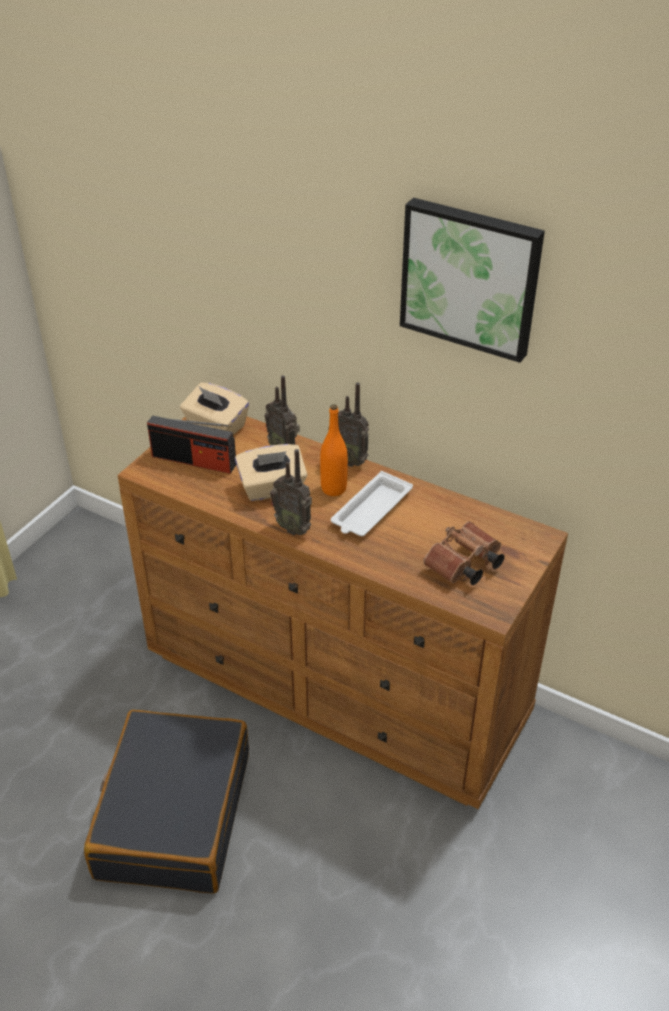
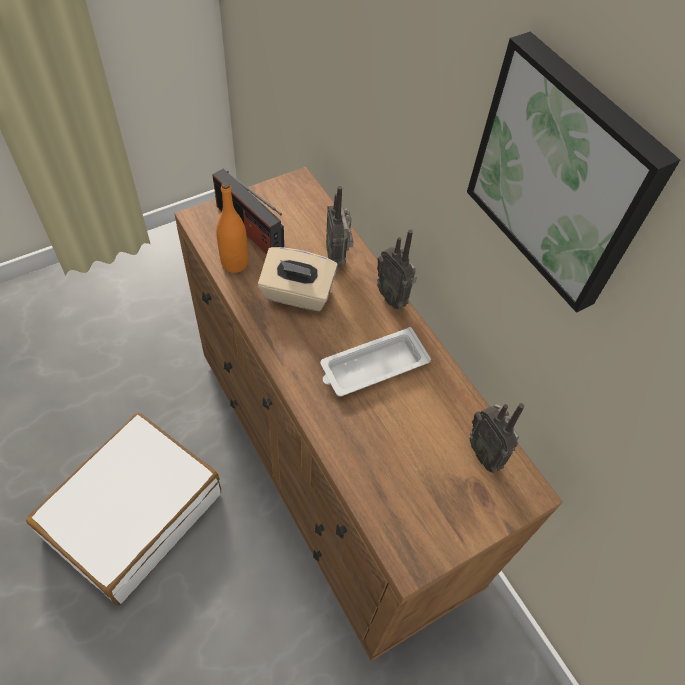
camera: 25 degrees right, 15 degrees up
black suitcase [84,710,249,894] -> white suitcase [26,413,221,605]
beige tissue box [180,383,249,435] -> none
radio [270,449,312,535] -> radio moved to [469,403,524,473]
orange bottle [320,404,348,496] -> orange bottle moved to [216,182,248,273]
brown binoculars [423,521,505,585] -> none

